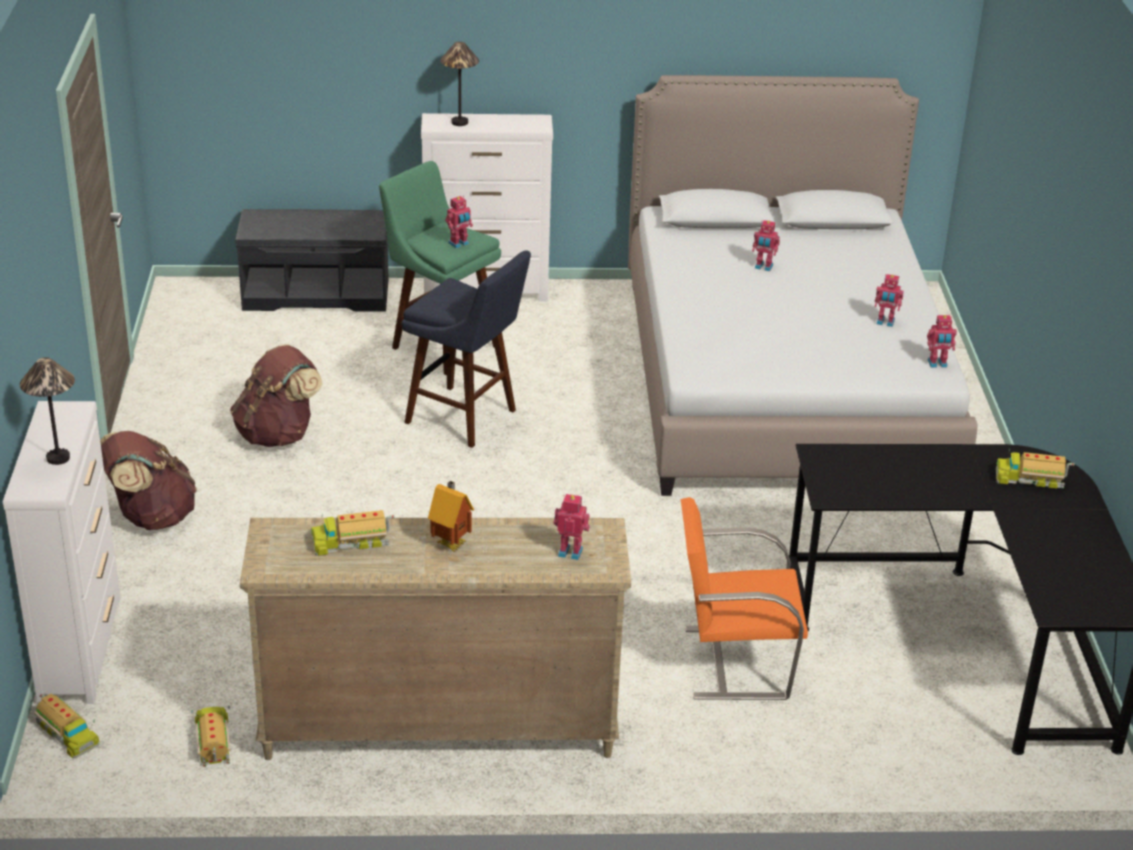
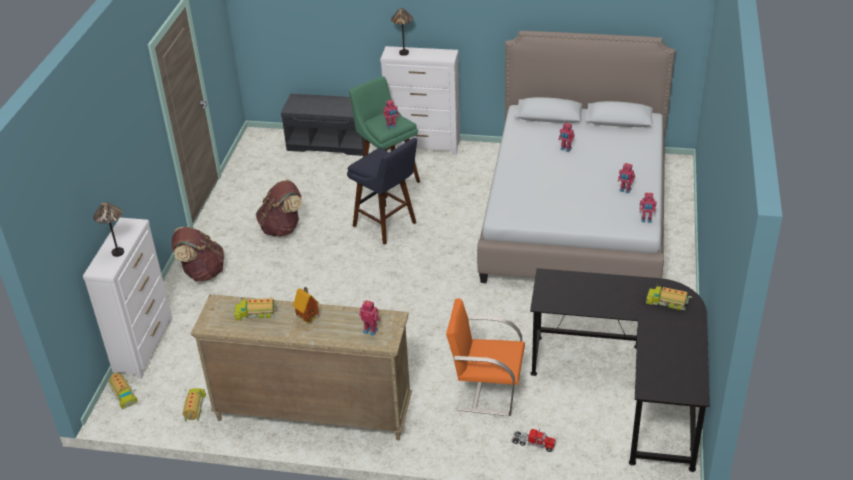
camera: 15 degrees right, 5 degrees up
none -> toy truck [512,428,556,452]

